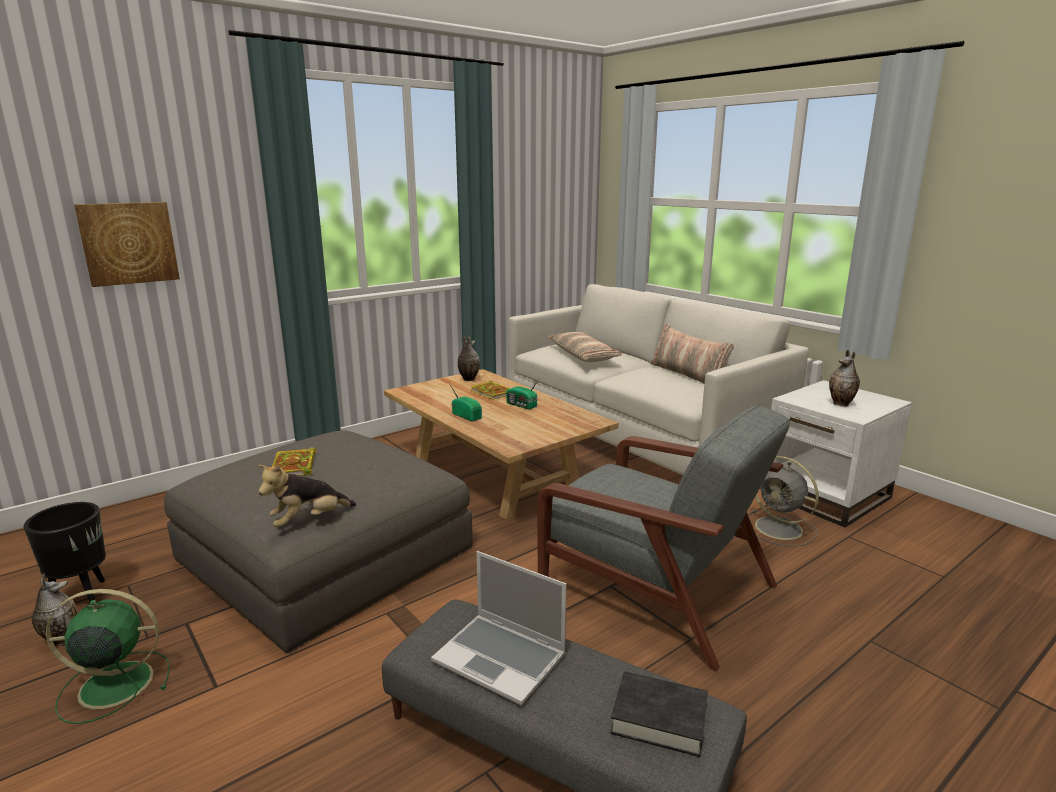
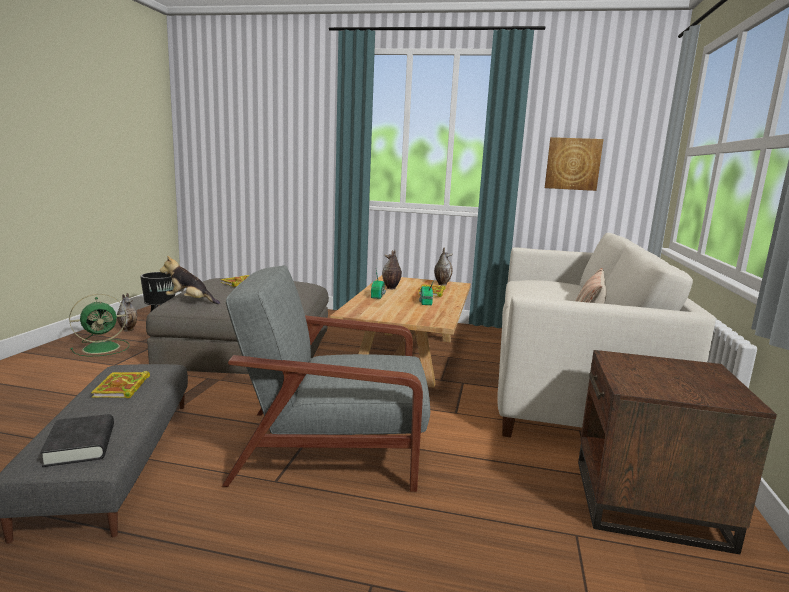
camera: 50 degrees right, 5 degrees down
green fan [46,589,170,724] -> green fan turned 105 degrees clockwise [69,294,129,357]
picture [74,202,180,287] -> picture moved to [545,137,603,191]
laptop [431,551,566,705] -> book [91,371,150,398]
grey armchair [537,405,790,671] -> grey armchair turned 90 degrees clockwise [222,265,430,492]
pillow [548,332,622,362] -> none
grey fan [748,456,819,547] -> none
white side table [768,380,912,527] -> brown side table [578,350,777,554]
vase [829,350,860,407] -> vase moved to [382,249,402,289]

